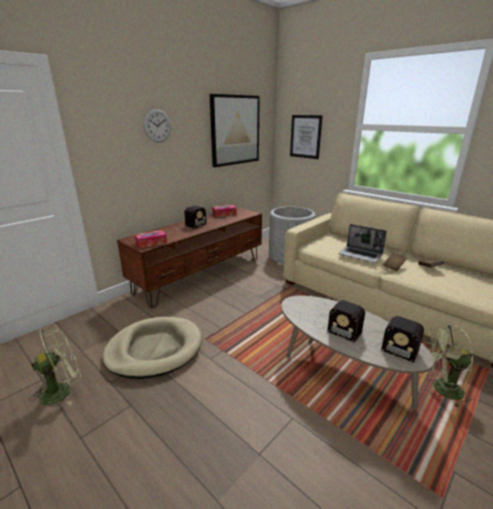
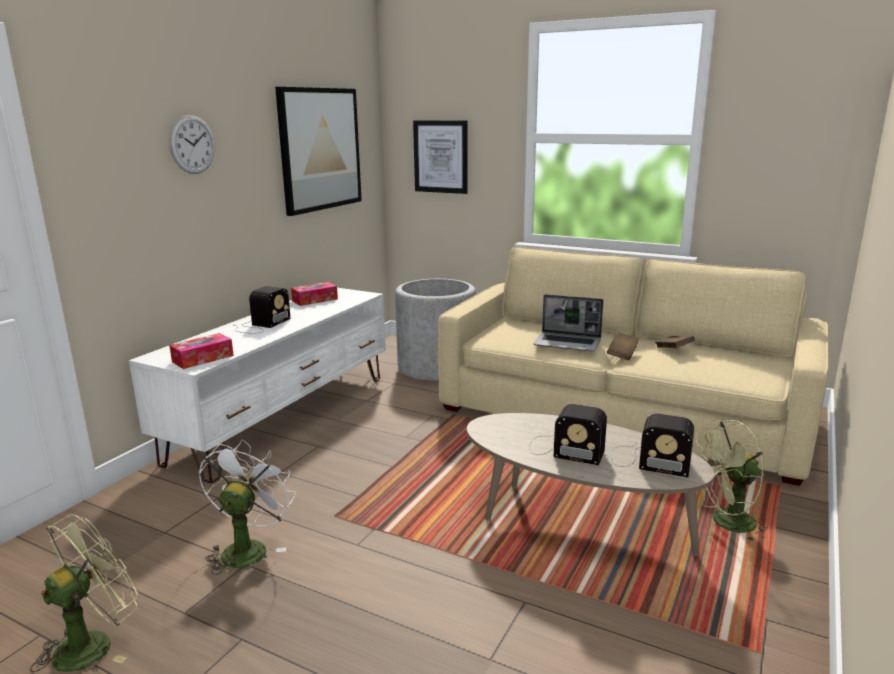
camera: 15 degrees left, 5 degrees down
beige dog bed [103,317,202,379] -> white fan [199,440,296,575]
brown tv stand [117,207,262,308] -> white tv stand [129,288,386,483]

